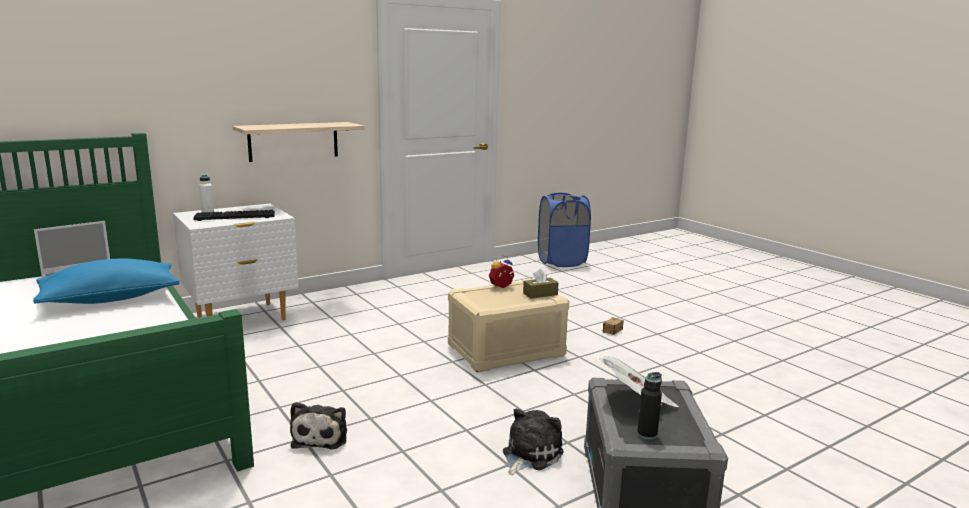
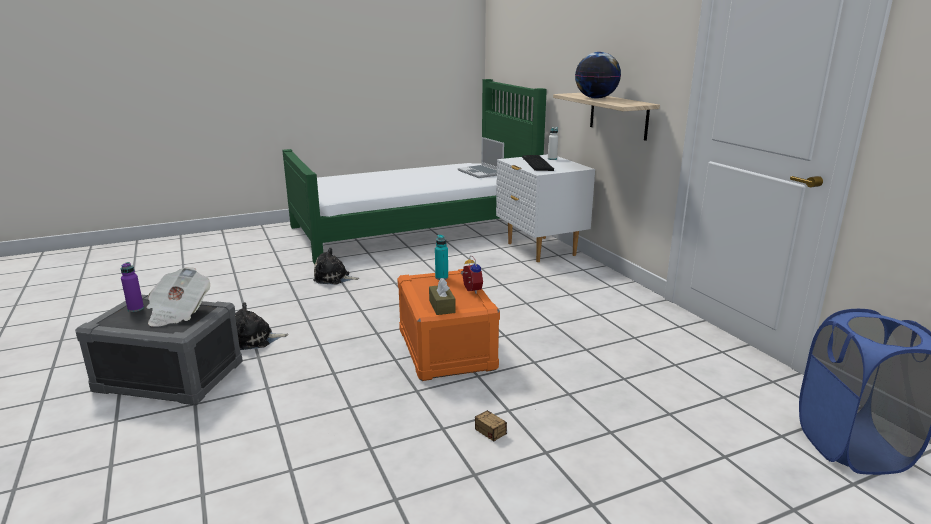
camera: 100 degrees right, 5 degrees up
blue pillow [33,259,180,304] -> none
beige storage box [448,279,570,372] -> orange storage box [397,269,500,381]
plush toy [503,409,564,475] -> plush toy turned 120 degrees clockwise [235,302,288,350]
black bottle [637,372,662,440] -> purple bottle [121,262,144,312]
none -> turquoise bottle [435,235,448,280]
none -> globe [575,52,621,98]

